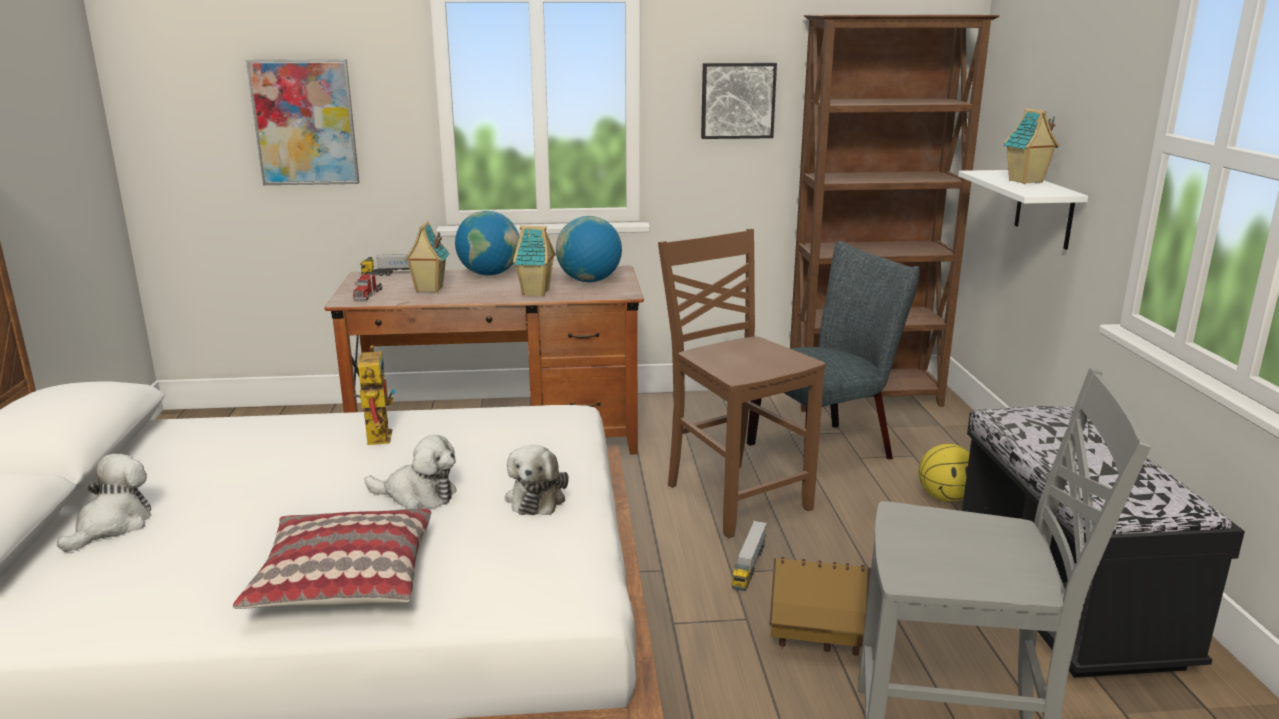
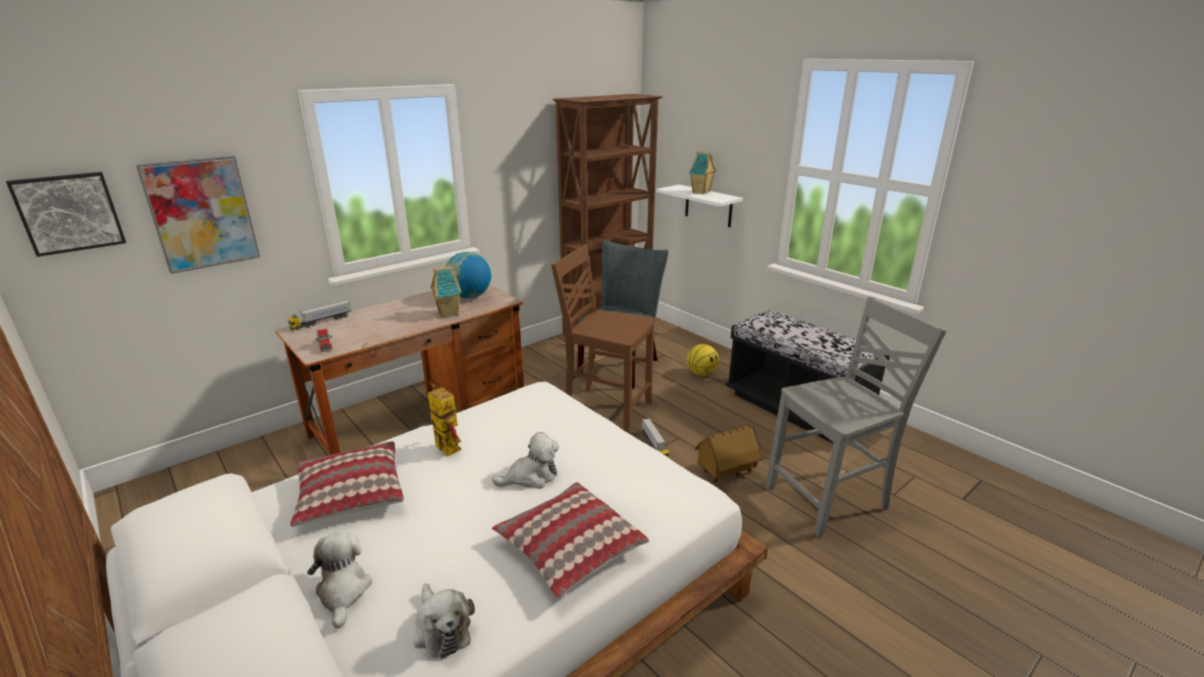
camera: 35 degrees left, 5 degrees up
toy house [404,221,450,293] -> none
globe [455,211,519,276] -> none
plush toy [505,445,569,515] -> plush toy moved to [414,584,475,659]
picture [701,63,777,139] -> picture moved to [6,172,126,257]
none -> pillow [290,442,404,527]

